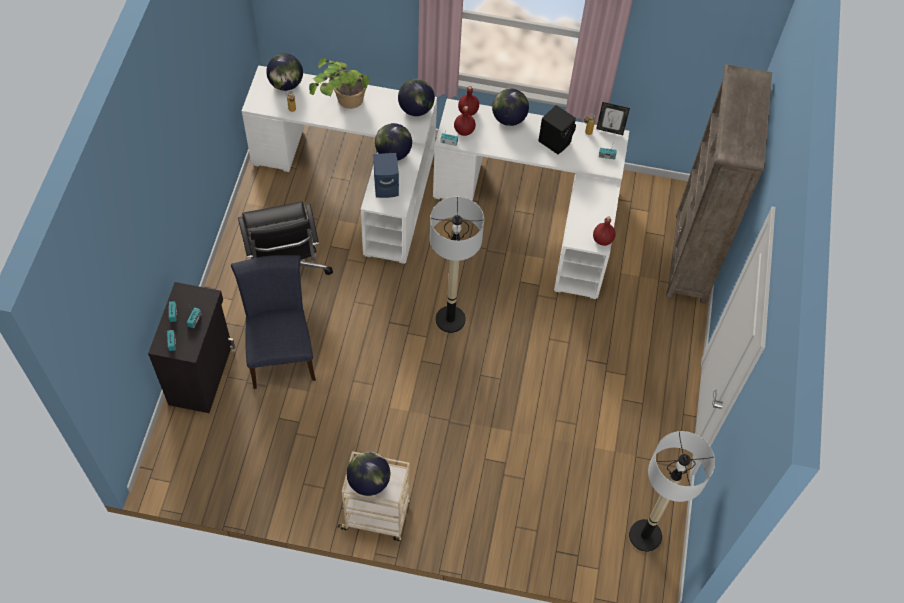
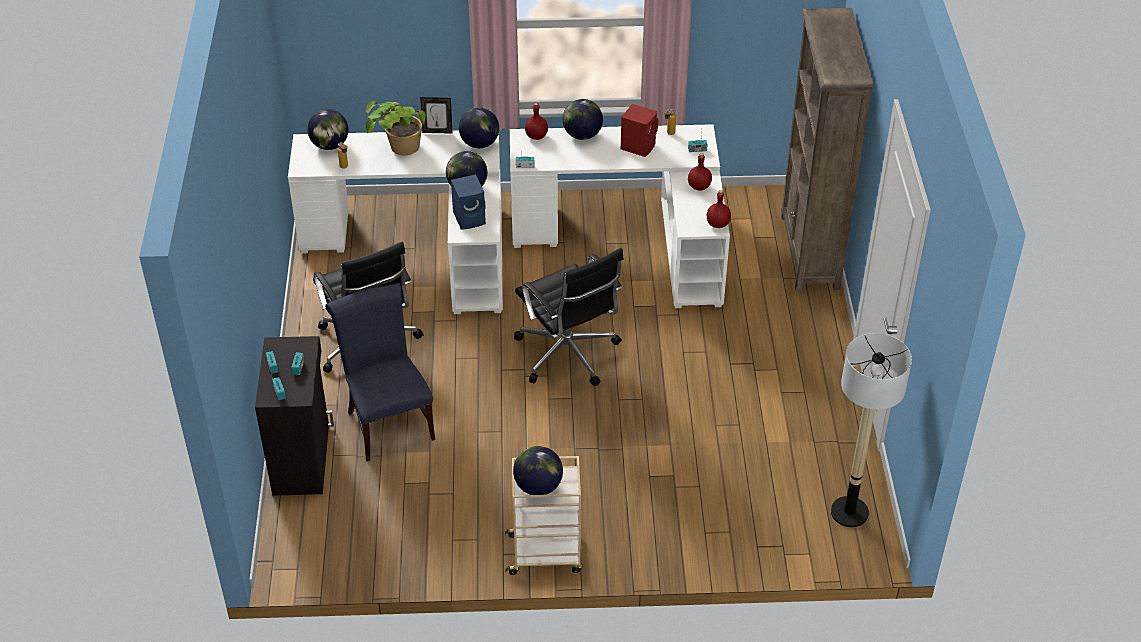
camera: 10 degrees left, 15 degrees down
floor lamp [430,196,484,333] -> black office chair [514,248,623,386]
red bottle [454,106,476,136] -> red bottle moved to [688,153,712,191]
black speaker [539,105,576,154] -> red speaker [621,104,658,157]
picture frame [596,102,630,135] -> picture frame moved to [420,97,452,134]

